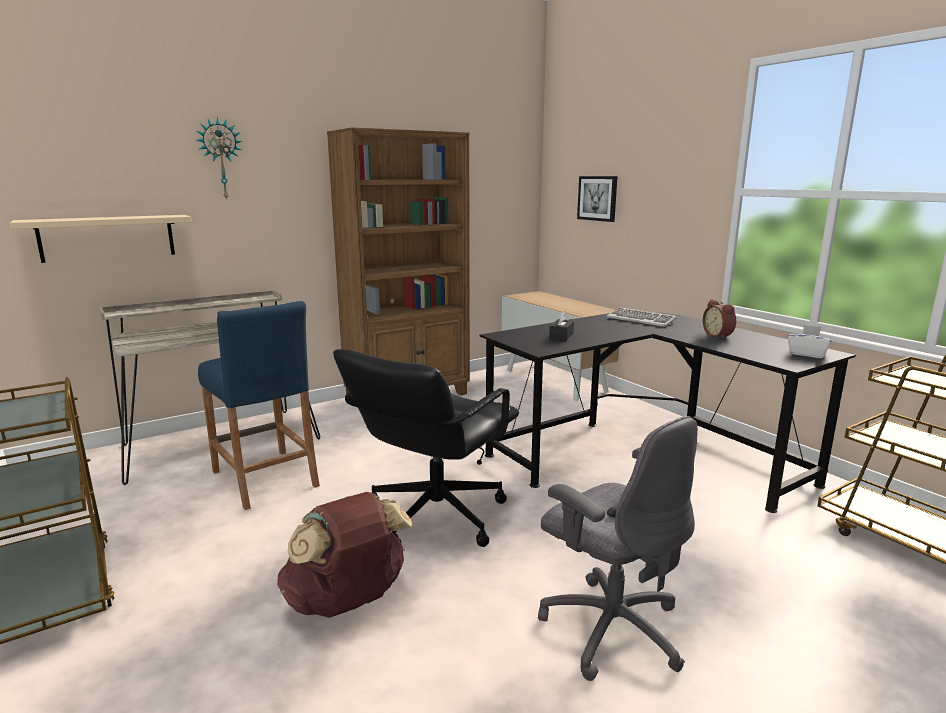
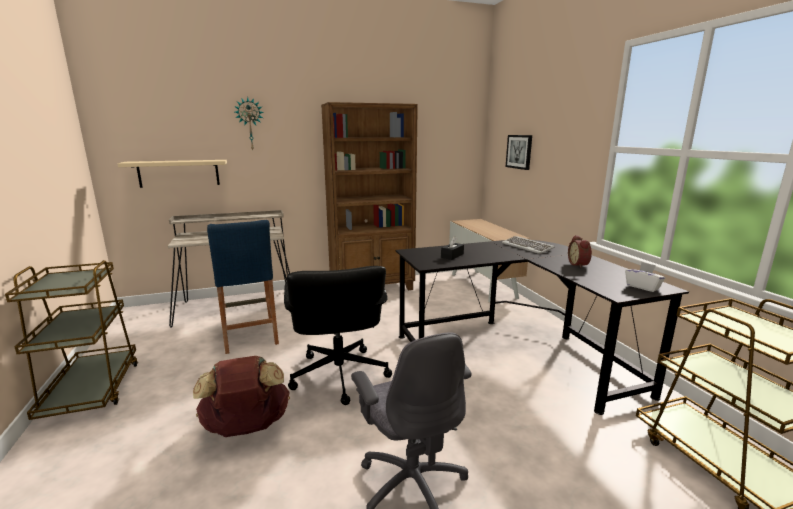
camera: 15 degrees right, 0 degrees up
black office chair [333,349,519,547] -> black office chair turned 60 degrees counterclockwise [284,266,392,405]

